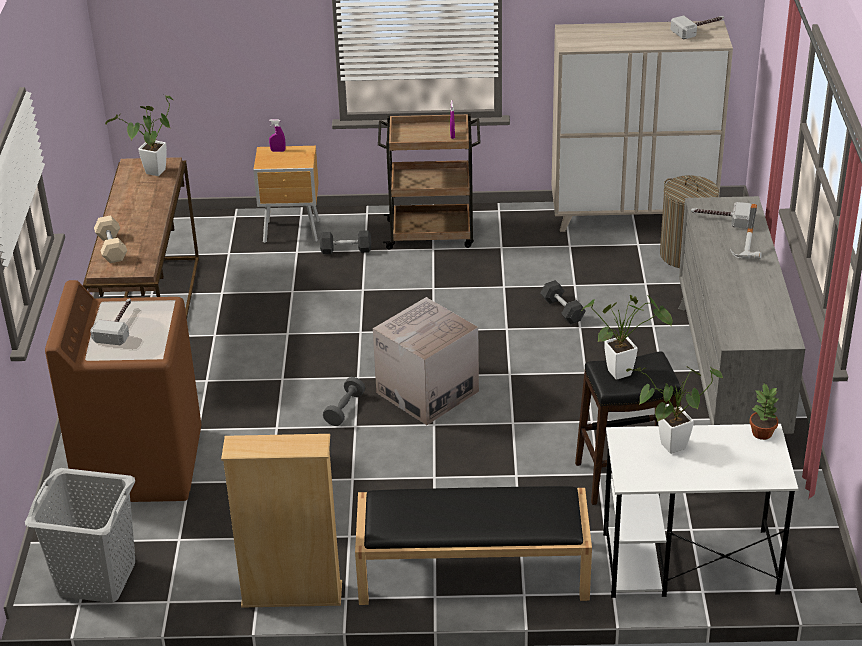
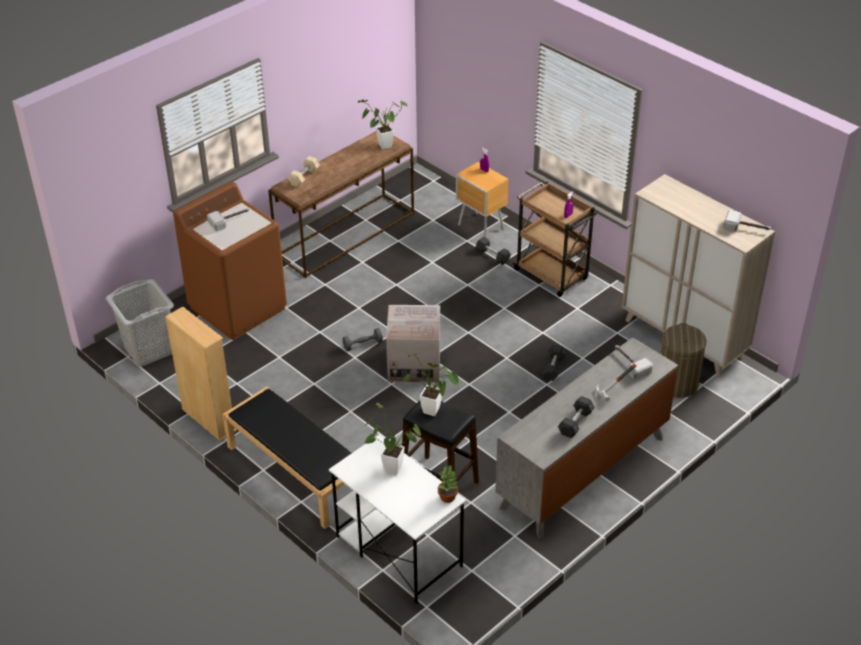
camera: 45 degrees right, 5 degrees up
none -> grey dumbbell [558,396,595,438]

